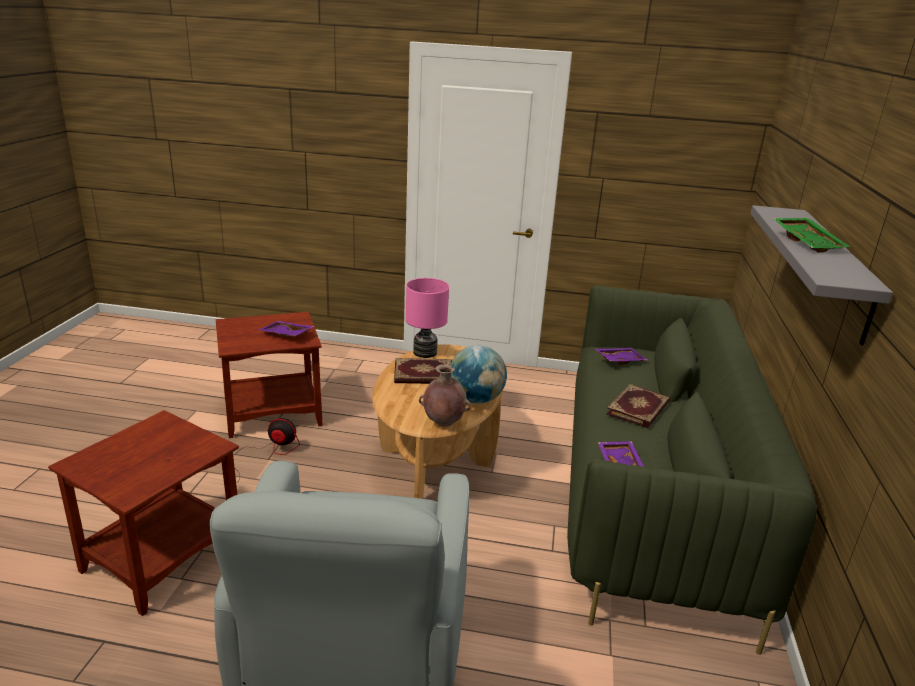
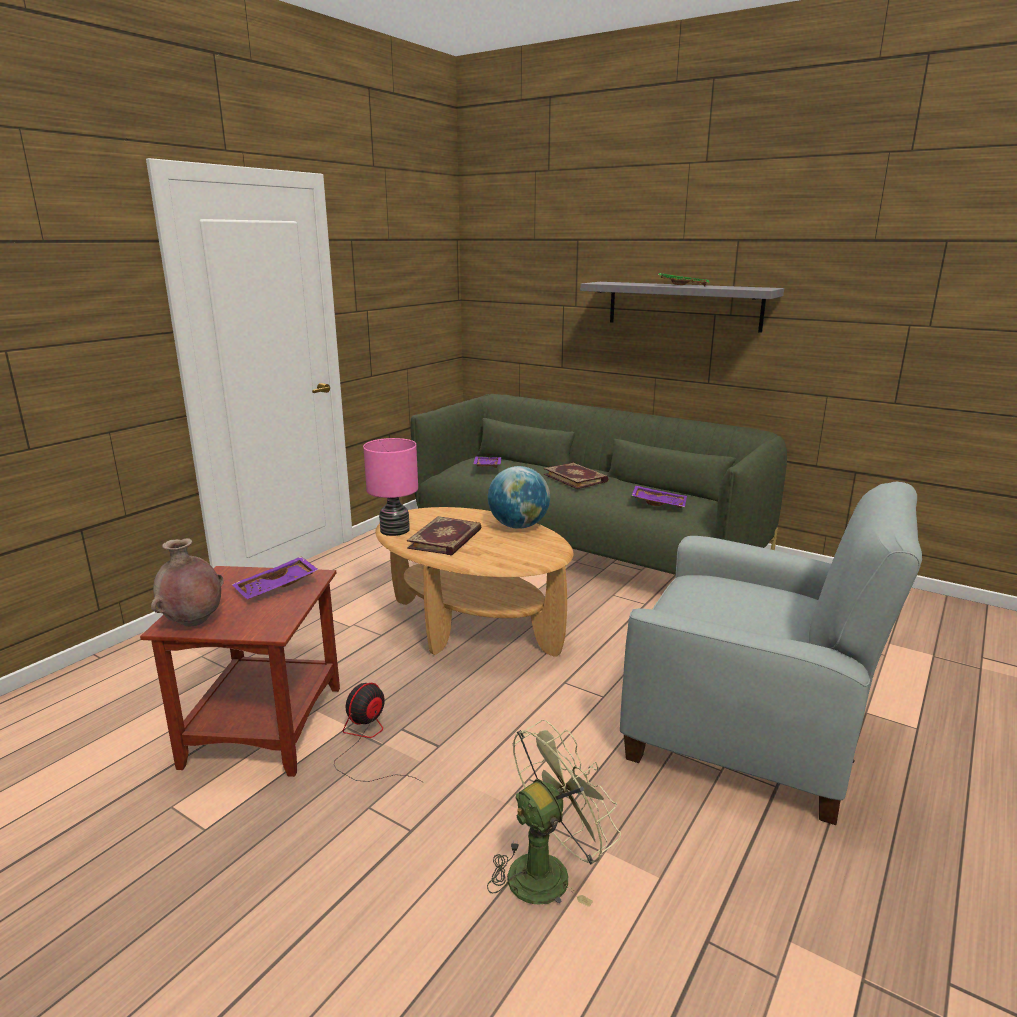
camera: 65 degrees left, 5 degrees down
brown side table [48,410,239,616] -> green fan [487,720,621,907]
brown vase [419,364,471,427] -> brown vase moved to [151,538,224,626]

